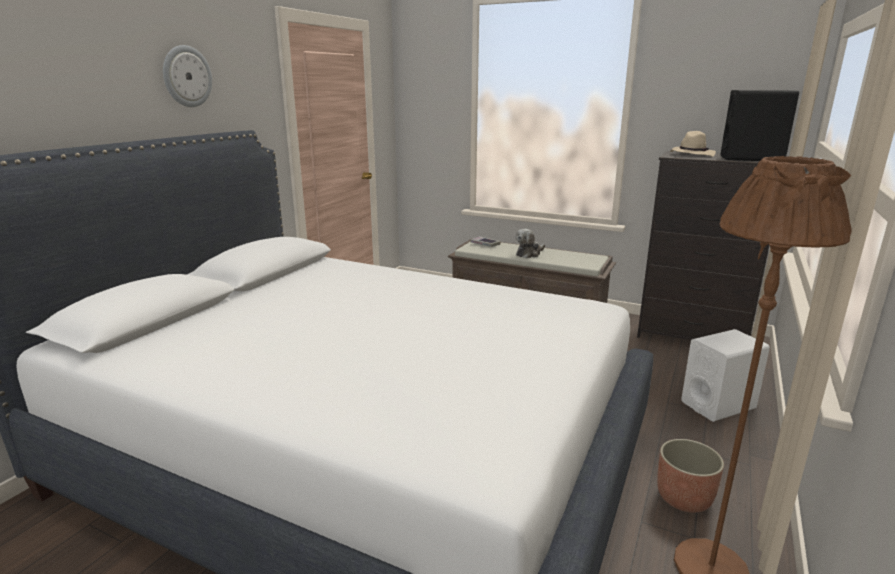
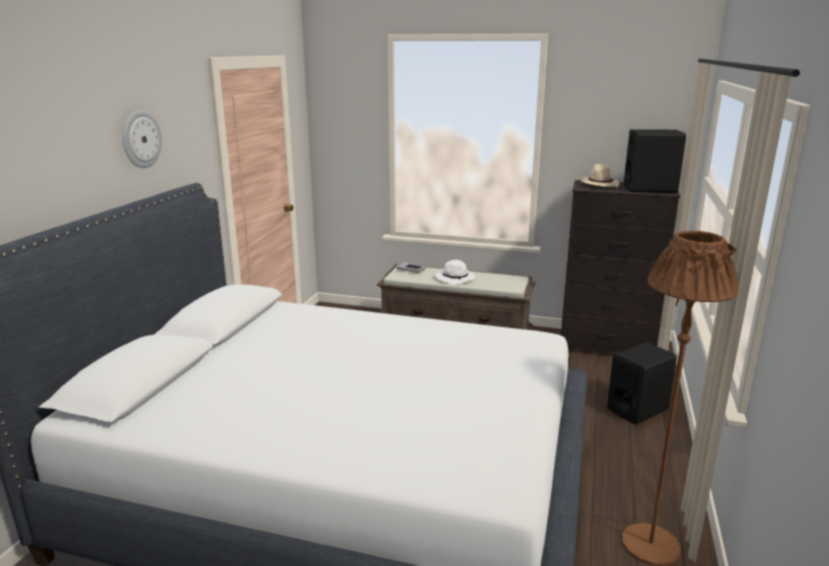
camera: 10 degrees left, 0 degrees up
plush toy [516,229,545,258] -> white hat [436,260,475,285]
planter [657,439,724,513] -> none
white speaker [681,329,770,422] -> black speaker [607,342,677,425]

